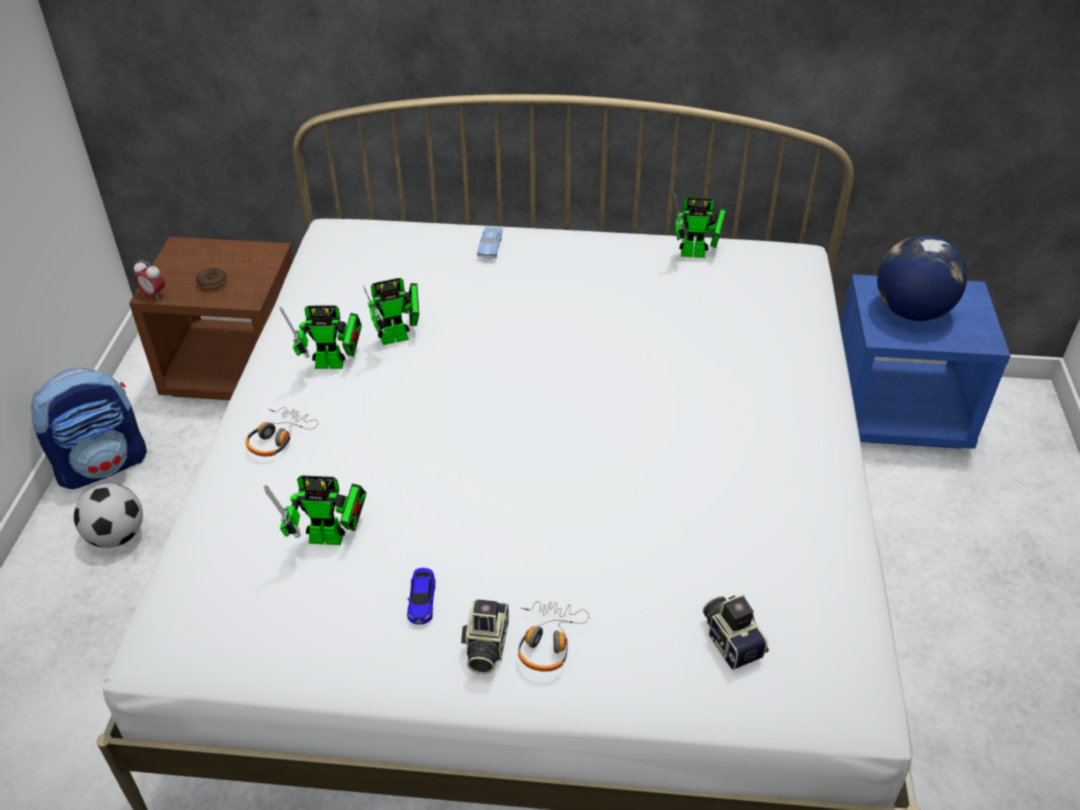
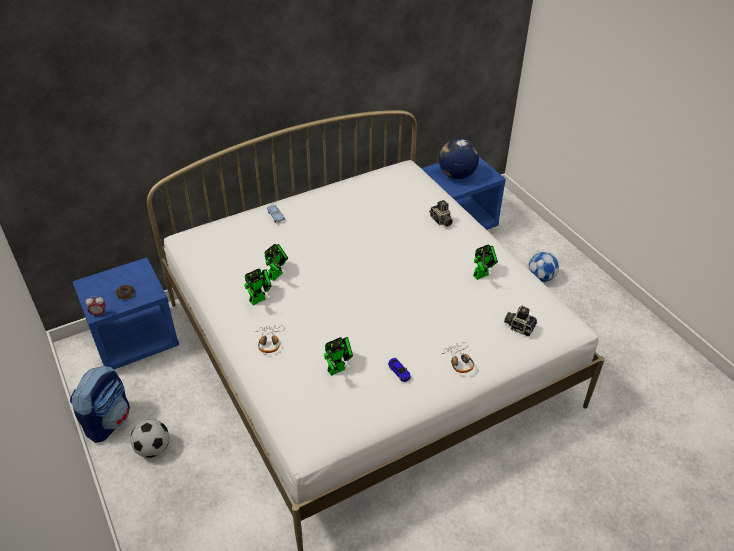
camera: 35 degrees left, 0 degrees up
brown nightstand [129,237,294,400] -> blue nightstand [72,257,179,369]
camera [461,599,509,674] -> camera moved to [429,200,453,227]
toy robot [674,193,727,258] -> toy robot moved to [473,244,498,280]
none -> football [528,252,559,282]

